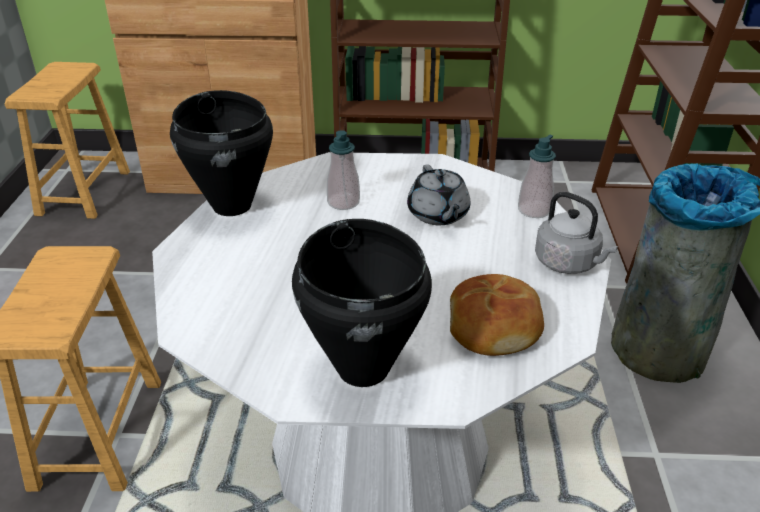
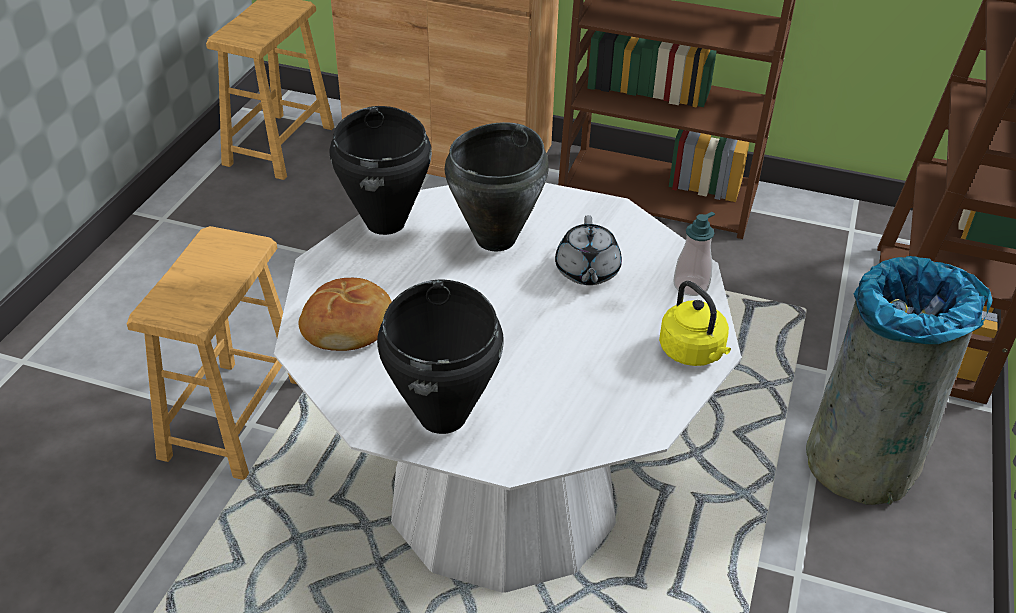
camera: 15 degrees right, 5 degrees up
soap dispenser [327,130,360,210] -> black cooking pot [445,122,549,251]
bread [450,274,544,356] -> bread moved to [298,278,392,351]
grey kettle [535,192,618,274] -> yellow kettle [659,281,731,366]

